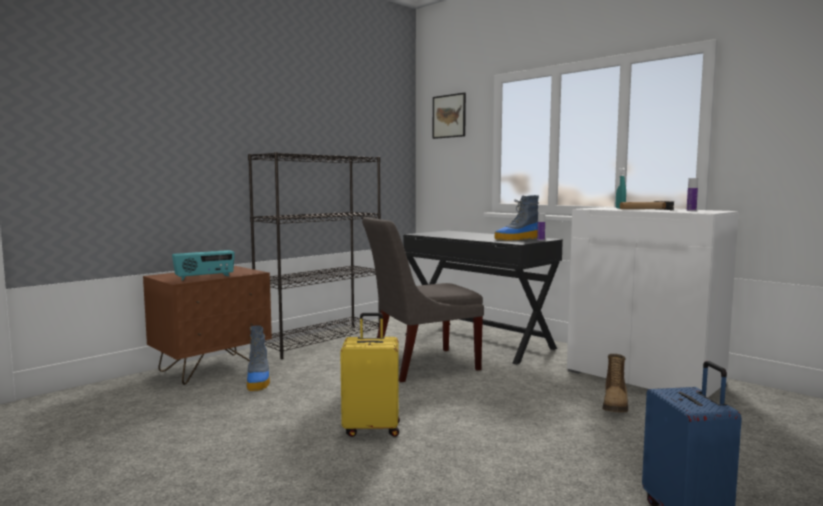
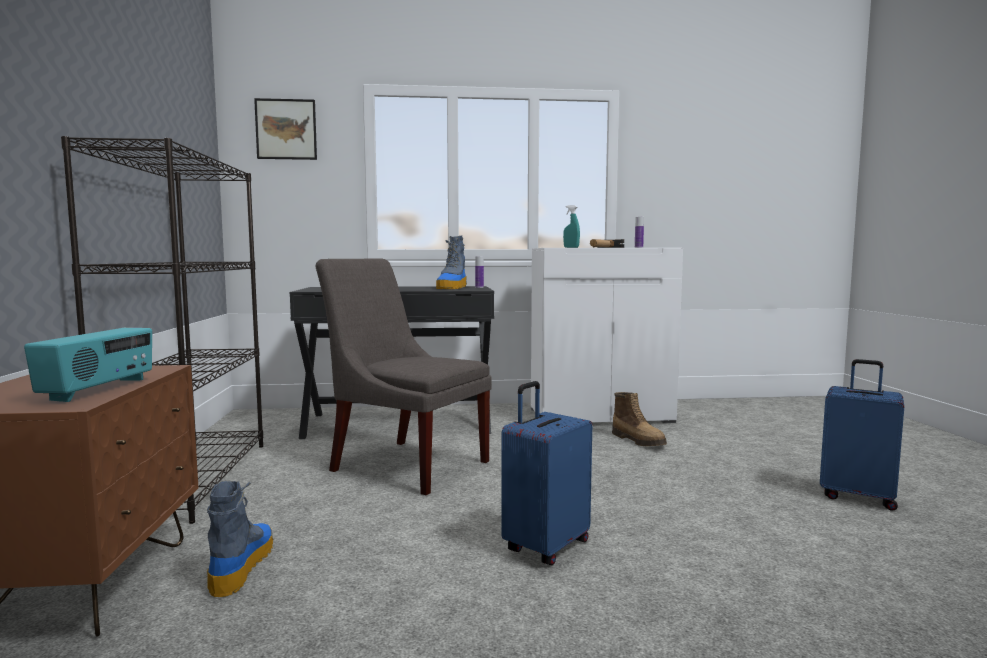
camera: 50 degrees left, 0 degrees up
boot [247,325,270,391] -> boot turned 120 degrees counterclockwise [207,481,273,597]
yellow suitcase [340,313,400,437] -> blue suitcase [501,381,592,565]
grey chair [362,217,484,382] -> grey chair turned 105 degrees clockwise [316,259,491,495]

